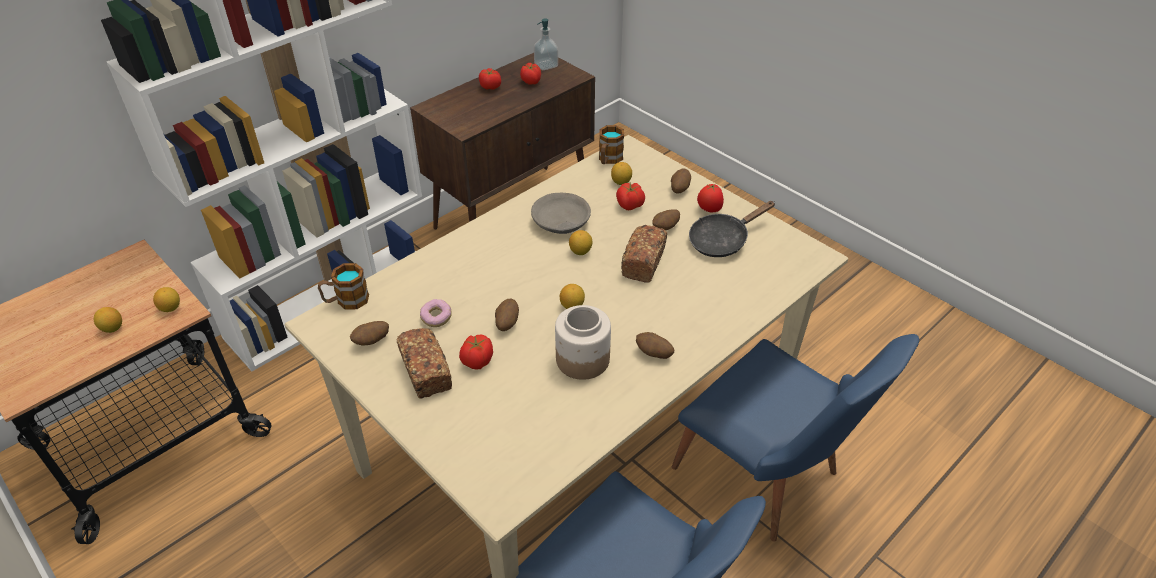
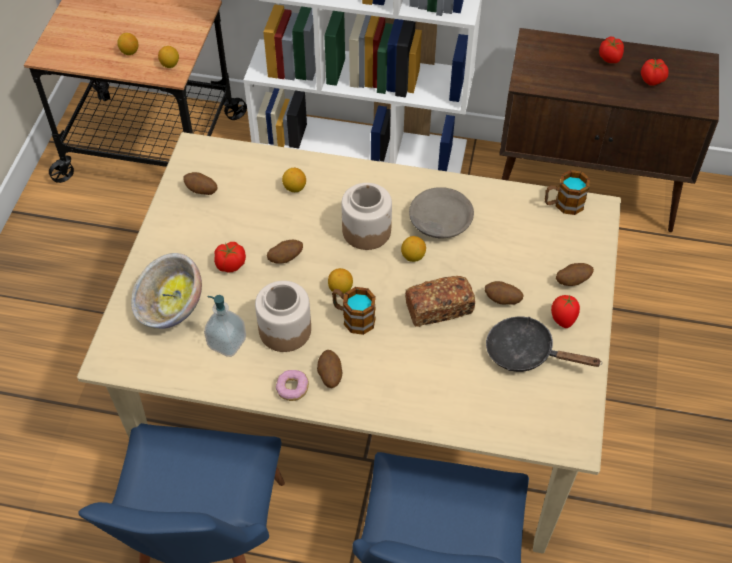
camera: 55 degrees right, 10 degrees up
mug [318,263,369,310] -> mug moved to [332,287,376,335]
bread [397,328,452,399] -> none
donut [420,299,452,327] -> donut moved to [276,370,309,401]
soap dispenser [534,19,558,70] -> soap dispenser moved to [204,295,246,357]
lemon [611,162,632,185] -> lemon moved to [282,168,306,192]
tomato [616,183,645,210] -> none
none -> bowl [131,253,202,329]
none -> jar [341,183,392,250]

